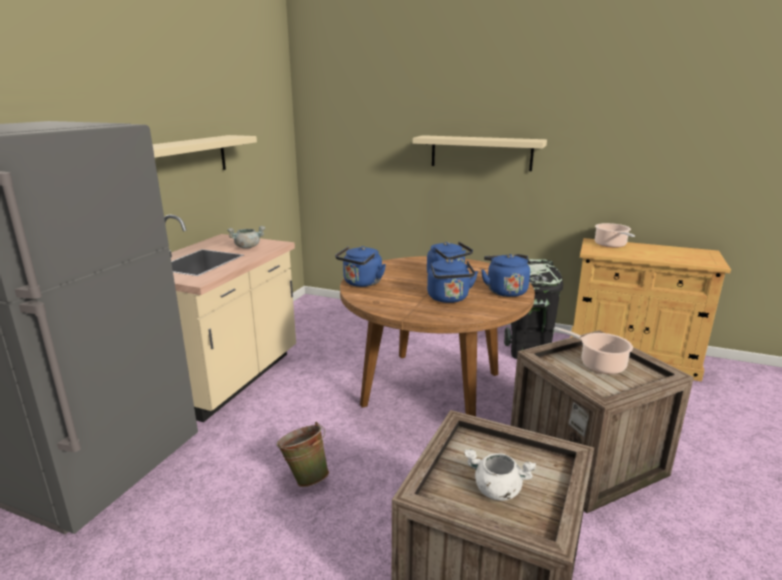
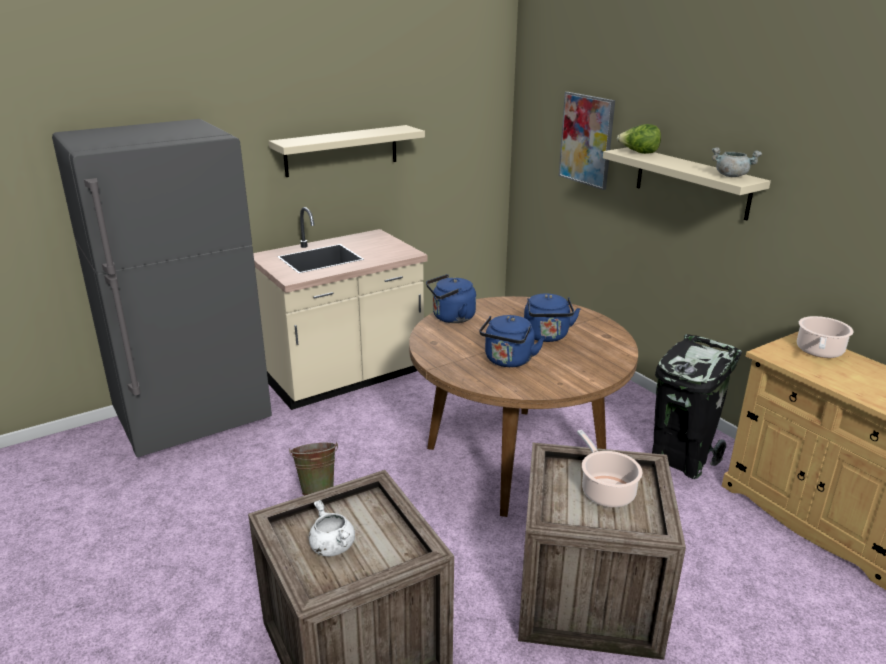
camera: 35 degrees right, 5 degrees up
grey cooking pot [227,226,265,249] -> grey cooking pot moved to [712,147,762,177]
blue kettle [481,254,530,297] -> none
none -> picture [559,92,615,190]
none -> lettuce [617,124,661,154]

